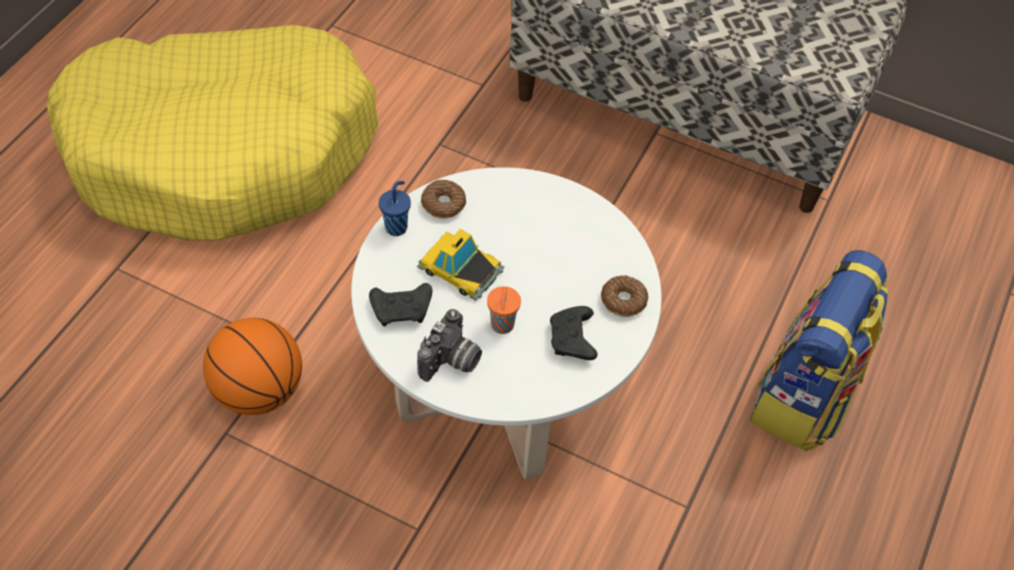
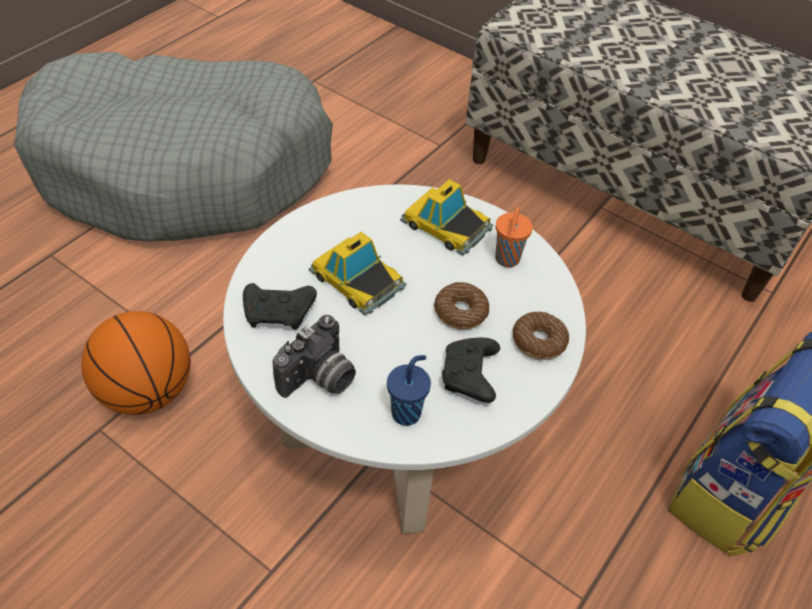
camera: 10 degrees right, 5 degrees down
yellow dog bed [47,25,378,241] -> grey dog bed [14,52,333,242]
blue cup [379,181,411,236] -> blue cup moved to [387,355,431,426]
donut [421,180,466,219] -> donut moved to [434,282,489,330]
orange cup [487,286,521,334] -> orange cup moved to [495,207,533,267]
none -> toy car [400,179,493,255]

